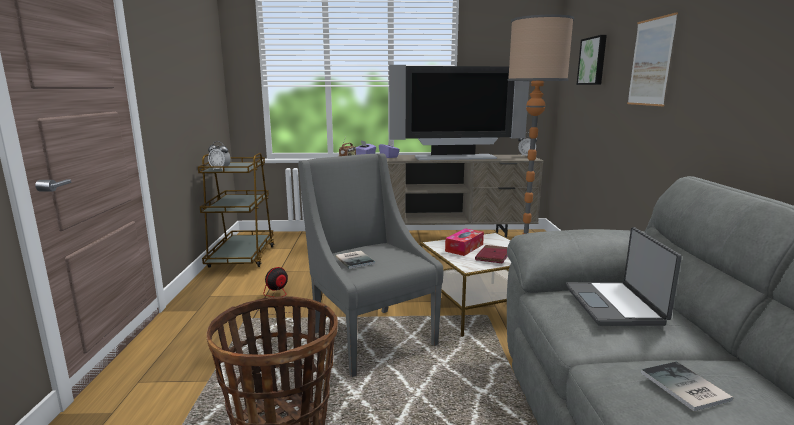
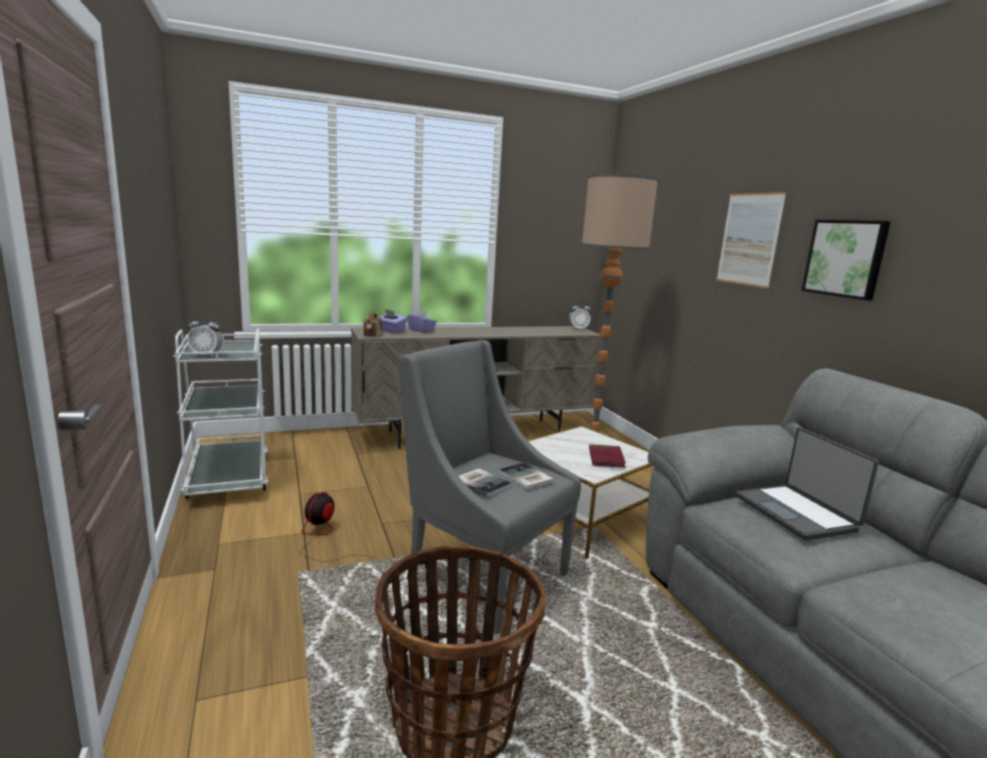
camera: 20 degrees left, 0 degrees up
brown cart [198,153,274,267] -> white cart [173,329,268,498]
television [389,65,529,160] -> none
tissue box [445,228,484,256] -> none
picture [577,35,607,85] -> picture moved to [802,220,891,301]
book [641,362,733,411] -> book moved to [499,463,554,489]

